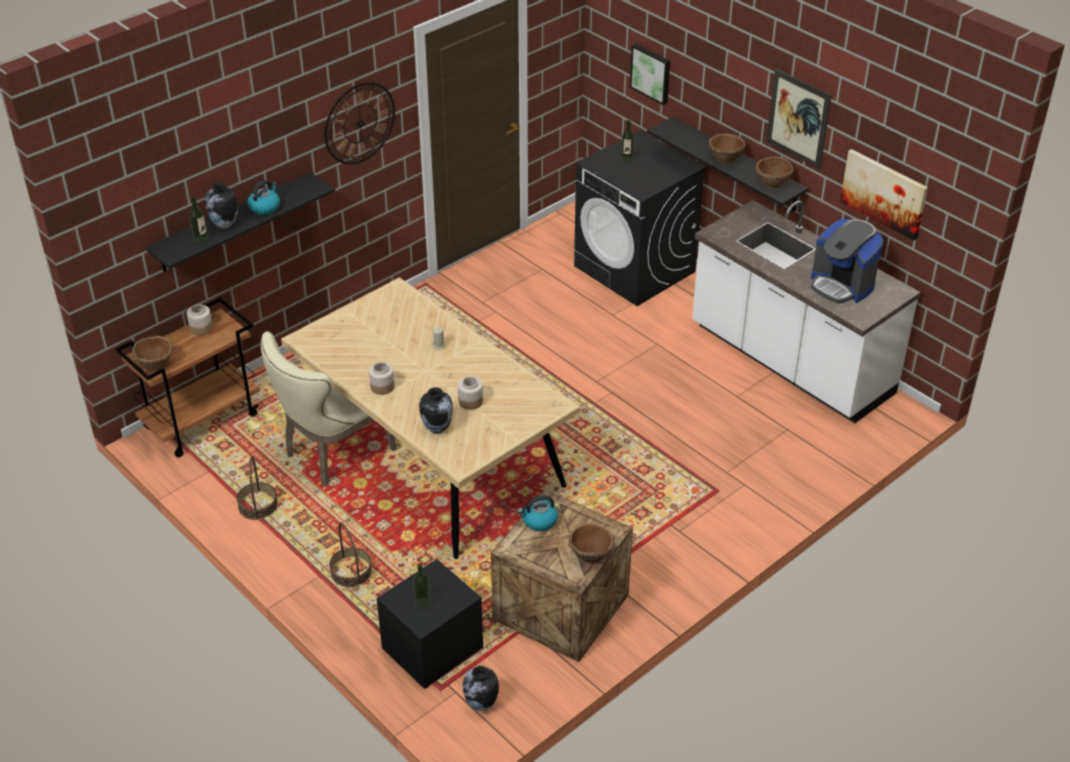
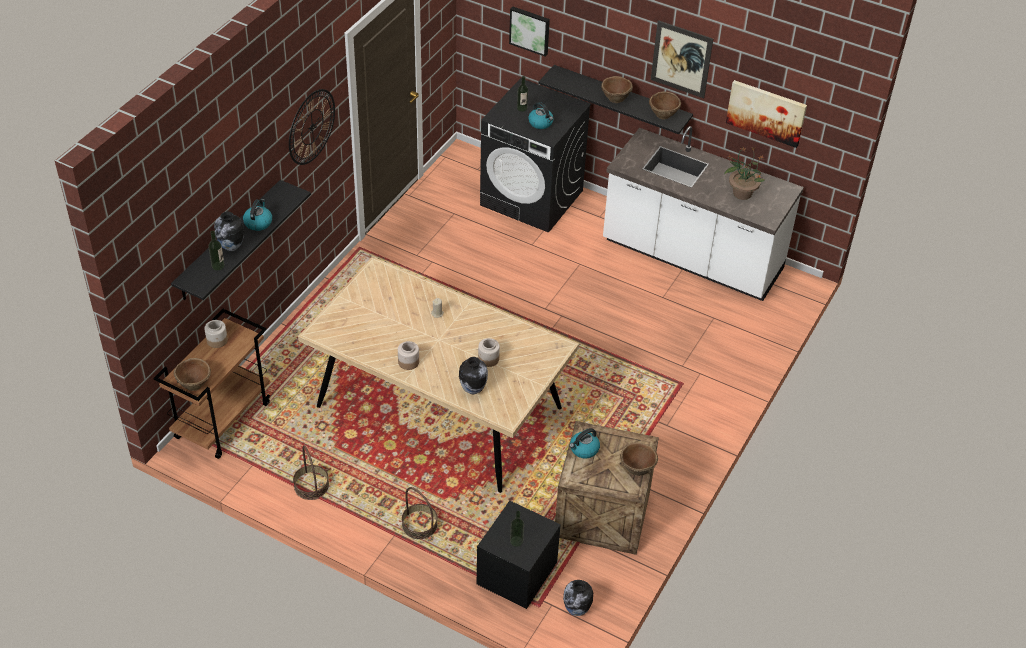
camera: 20 degrees left, 5 degrees up
beige chair [261,331,397,486] -> none
coffee machine [810,219,883,303] -> potted plant [724,146,765,200]
none -> kettle [528,102,554,129]

